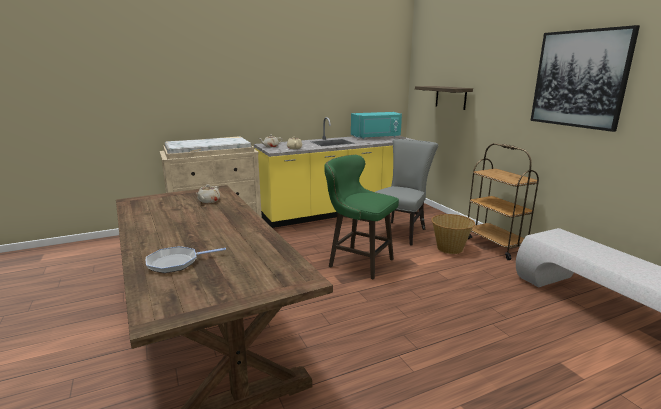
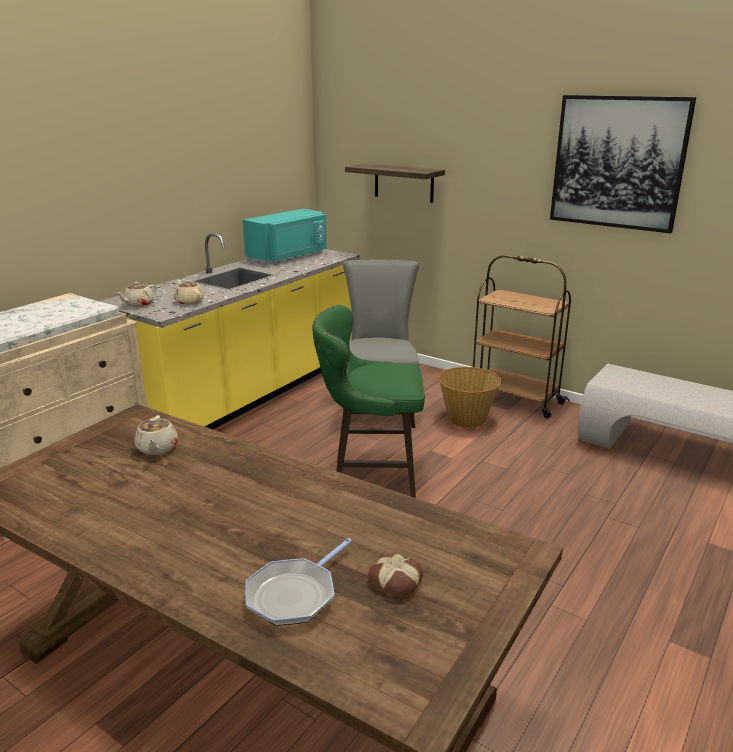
camera: 30 degrees left, 5 degrees up
none -> bread [368,553,423,597]

